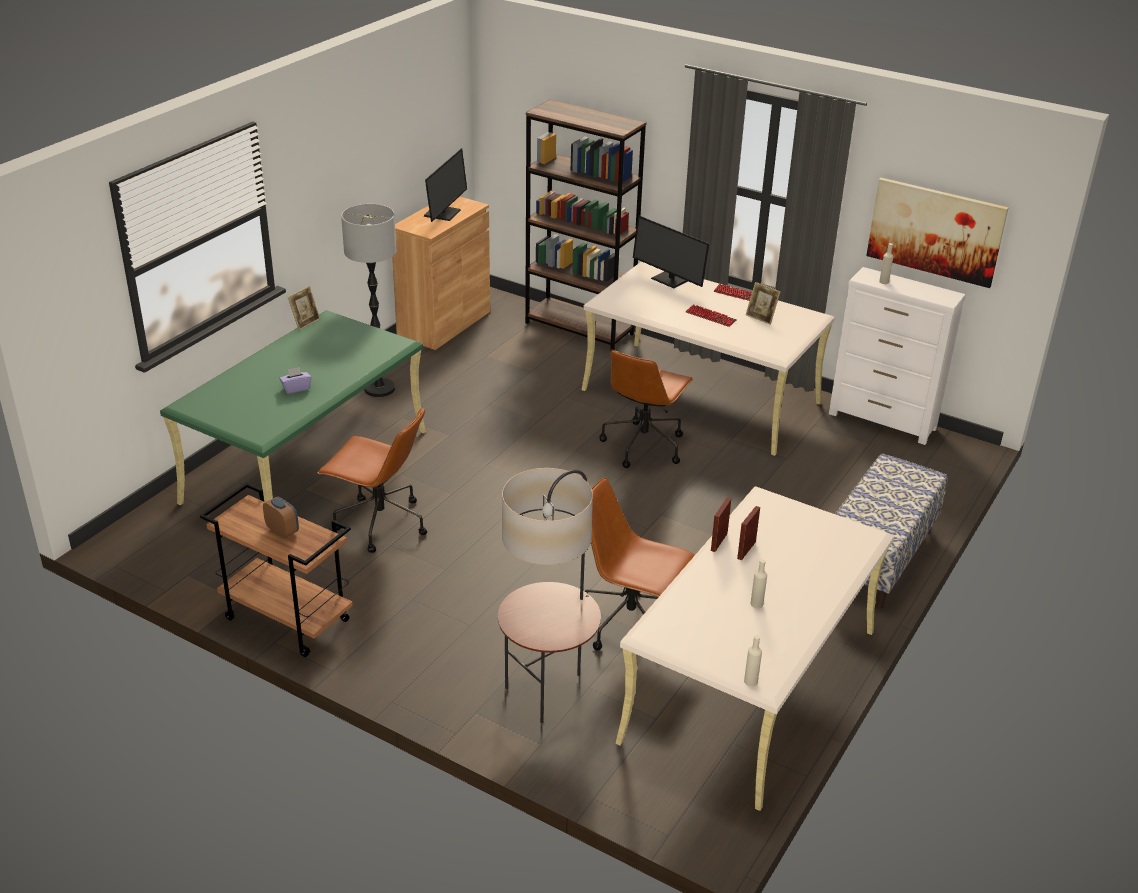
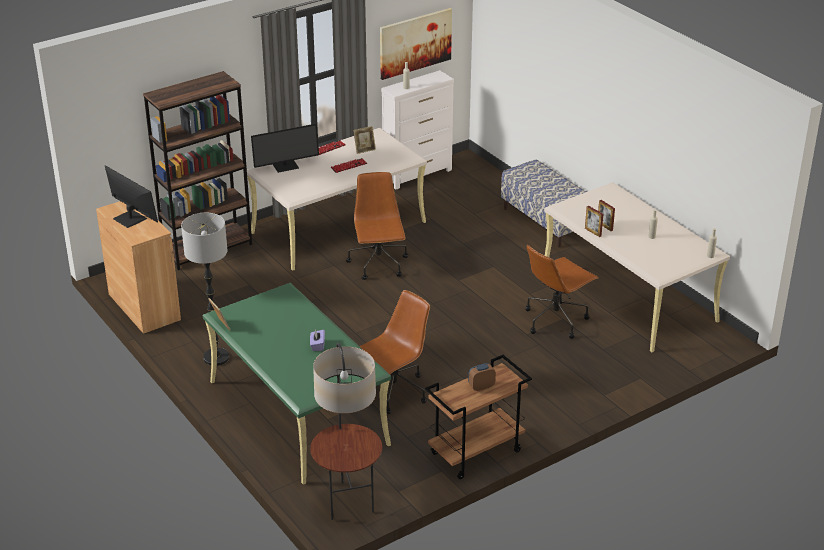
camera: 65 degrees left, 0 degrees up
floor lamp [498,468,601,723] -> floor lamp moved to [310,343,382,520]
brown office chair [599,350,694,468] -> brown office chair turned 150 degrees counterclockwise [346,172,408,280]

